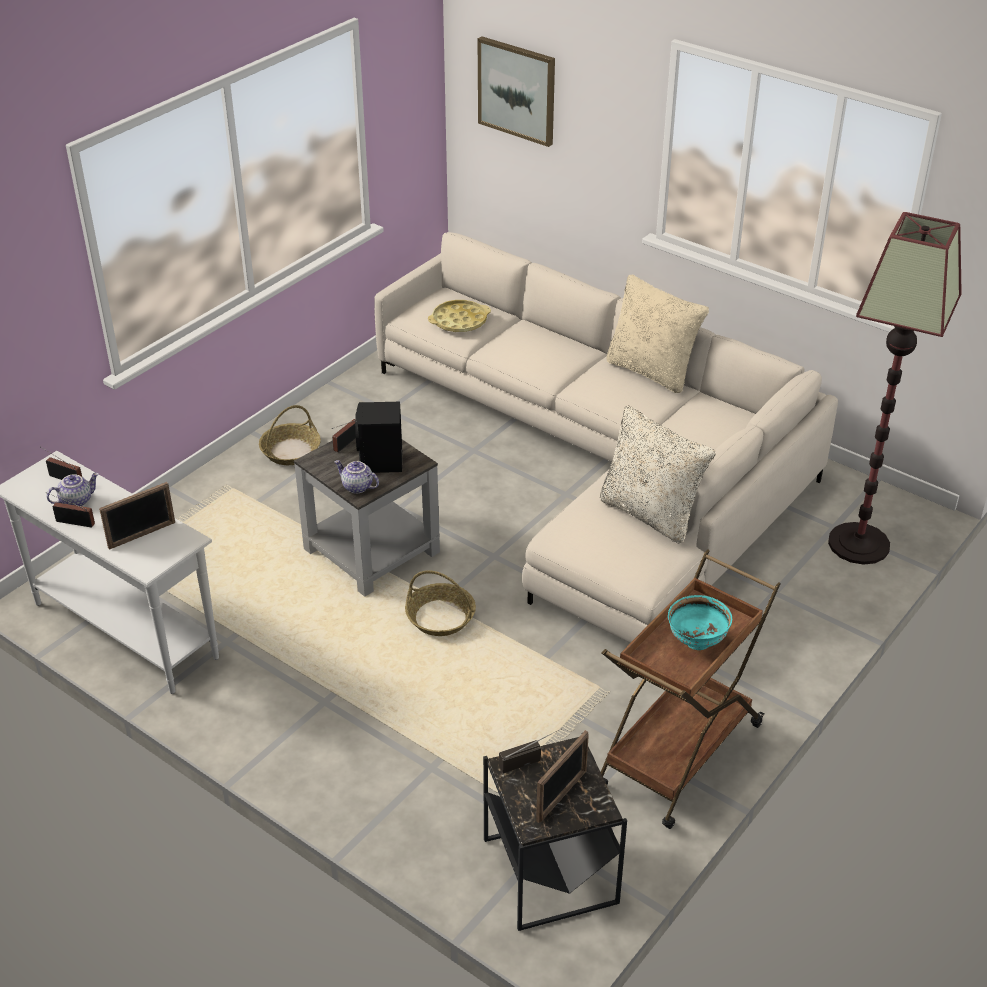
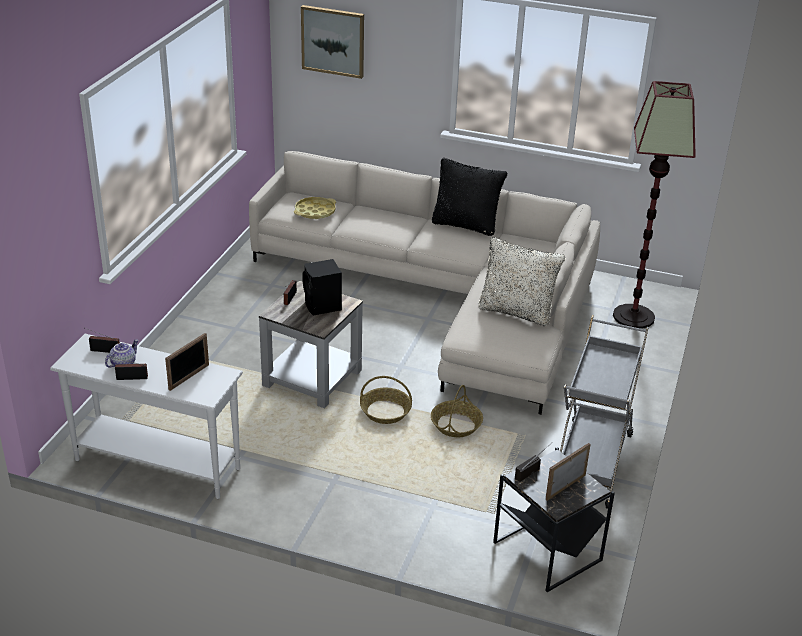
camera: 20 degrees left, 5 degrees down
basket [259,405,321,465] -> basket moved to [431,385,483,437]
teapot [334,460,379,494] -> none
picture frame [536,730,589,823] -> picture frame turned 150 degrees counterclockwise [546,443,591,501]
brown cart [601,549,781,829] -> grey cart [560,315,649,509]
beige pillow [606,274,709,394] -> black pillow [432,158,507,236]
turquoise bowl [668,595,732,650] -> none

